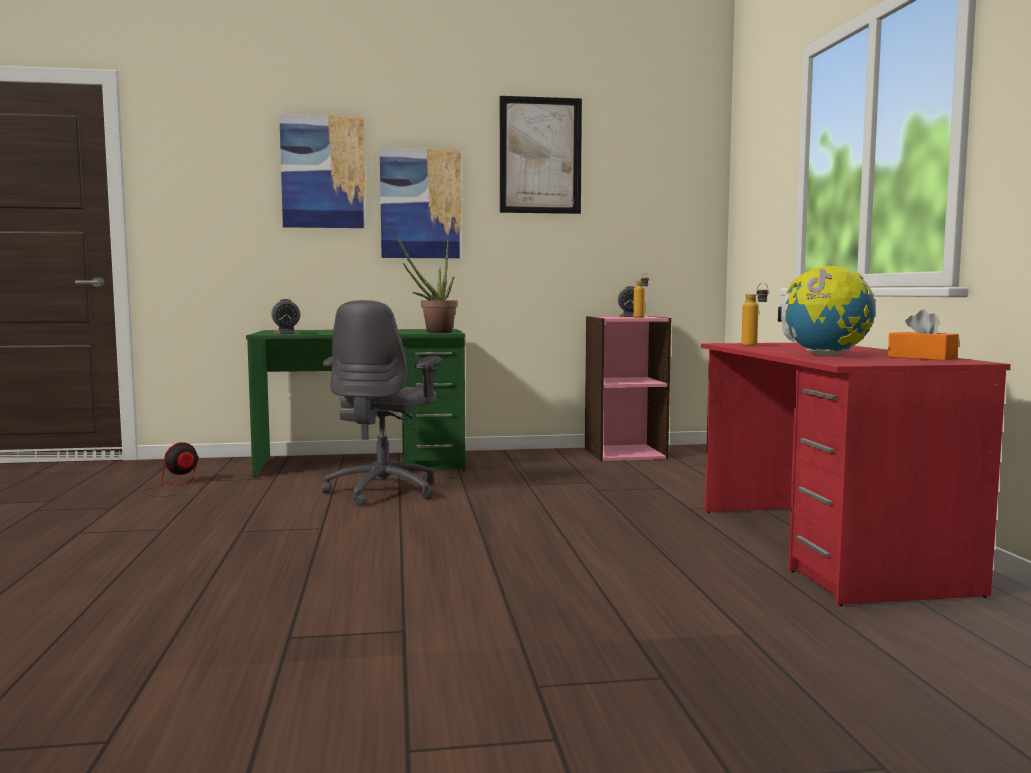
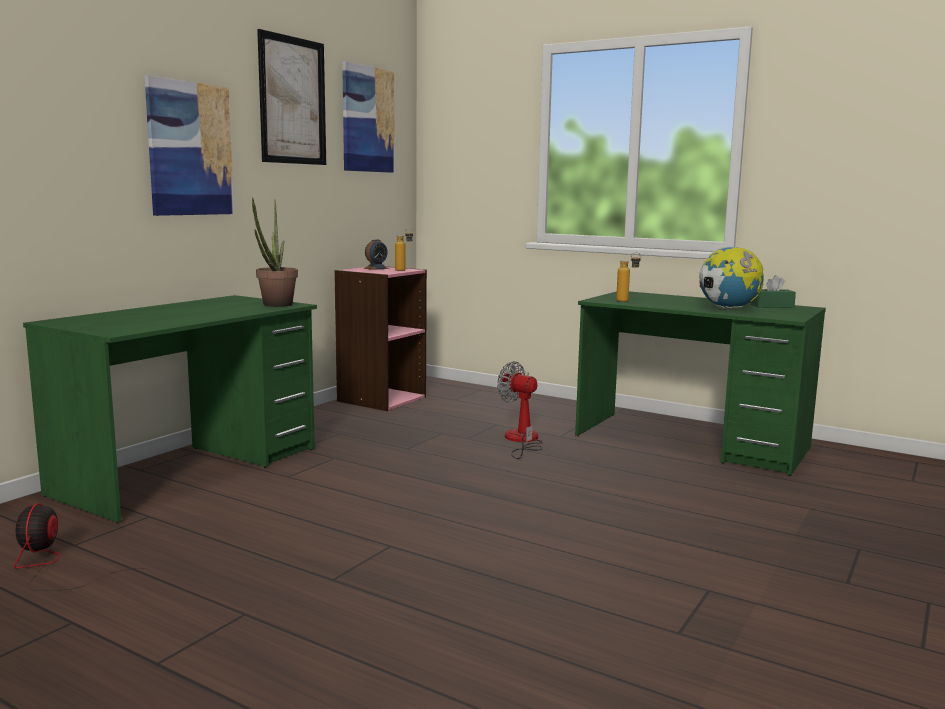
camera: 50 degrees left, 5 degrees up
alarm clock [271,299,300,334] -> none
picture [279,114,366,228] -> picture moved to [342,61,395,173]
grey office chair [322,300,442,506] -> none
red desk [701,343,1011,606] -> green desk [575,291,826,476]
orange tissue box [888,309,959,361] -> green tissue box [751,275,796,308]
none -> fan [497,361,543,459]

